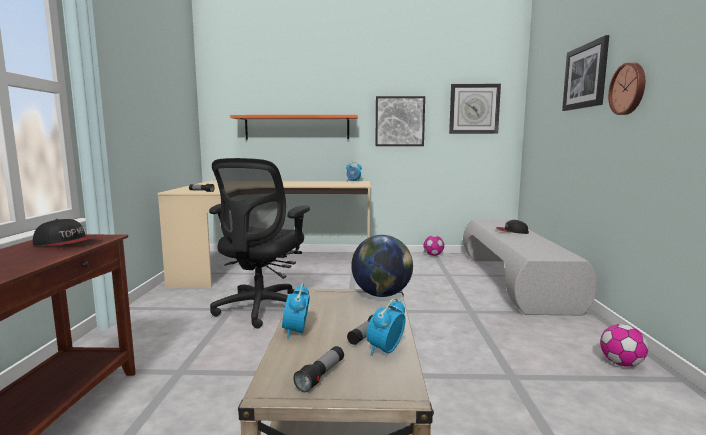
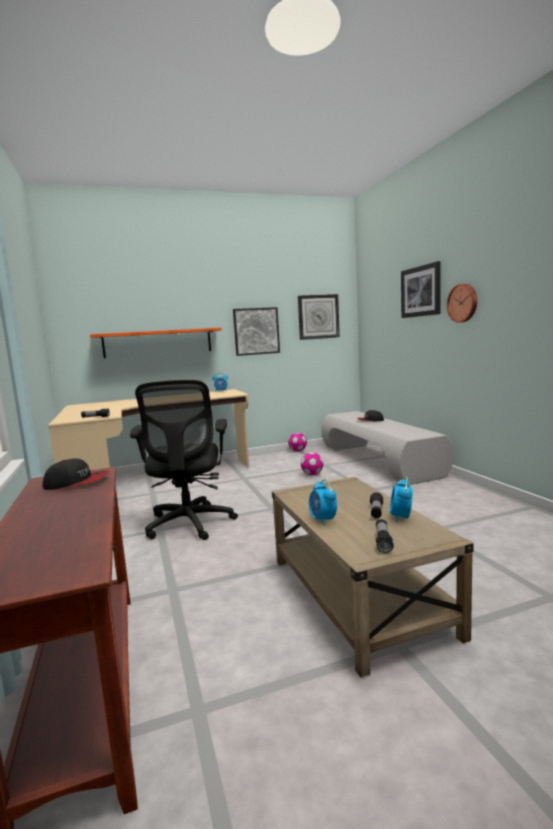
camera: 20 degrees left, 0 degrees up
globe [351,235,413,297] -> none
football [600,324,648,367] -> football moved to [301,453,323,475]

